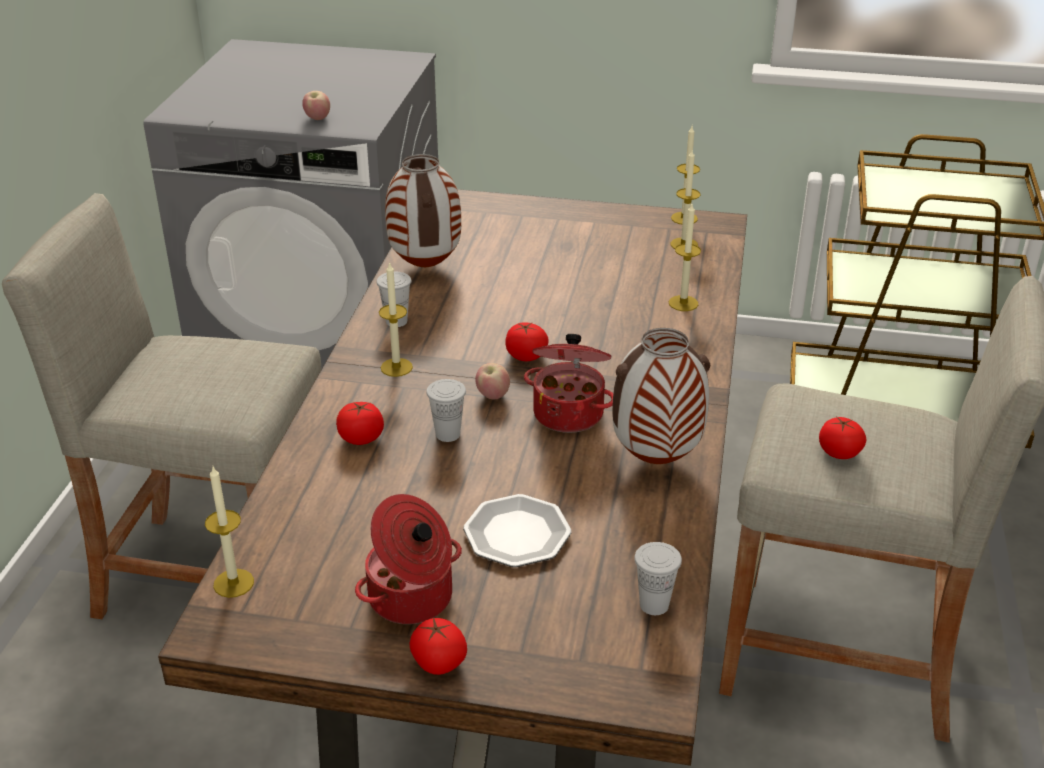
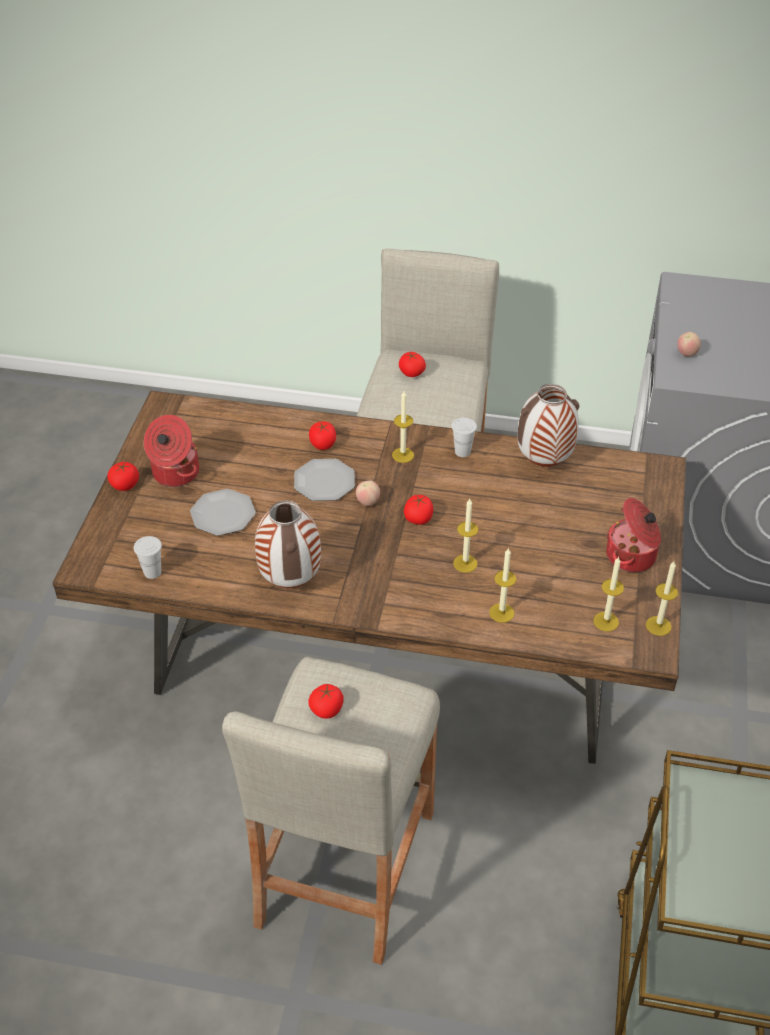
camera: 90 degrees right, 10 degrees up
candle [205,467,254,598] -> candle moved to [453,499,478,573]
white cup [426,379,466,442] -> plate [294,459,355,501]
cooking pot [524,334,613,433] -> cooking pot moved to [606,498,661,572]
none -> tomato [399,351,426,377]

